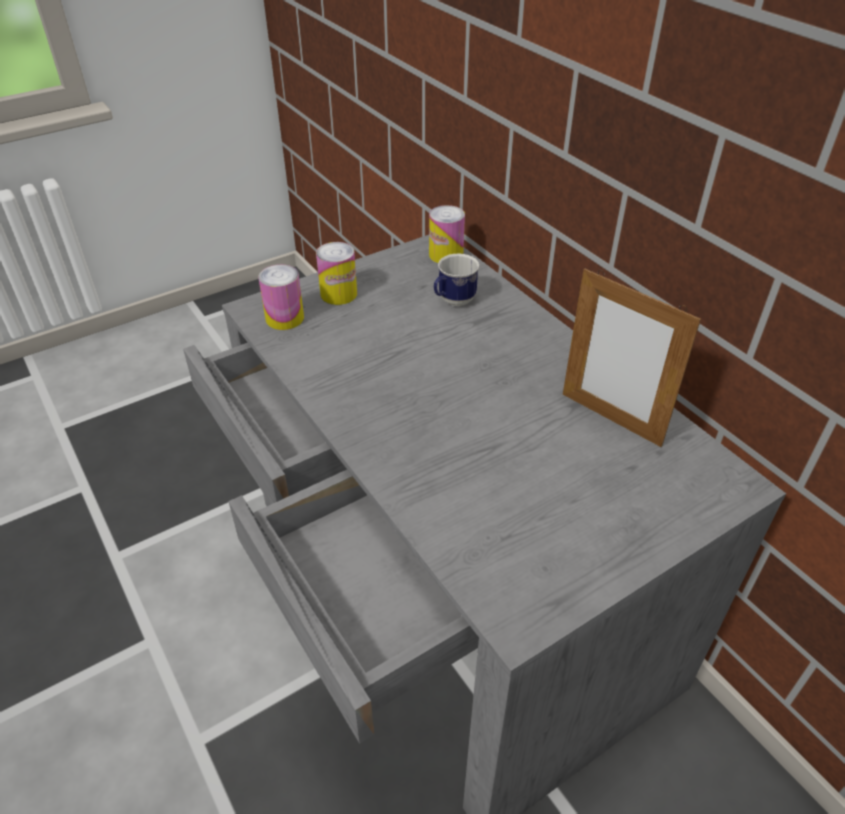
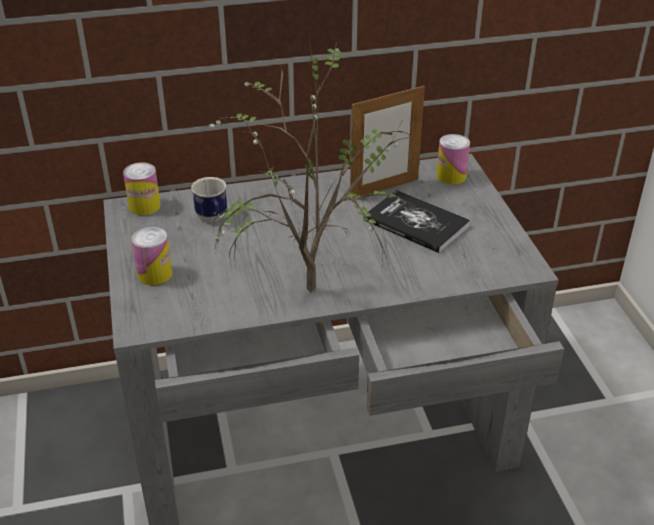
camera: 70 degrees left, 5 degrees down
can [258,265,304,330] -> can moved to [436,134,470,184]
none -> potted plant [202,43,424,293]
none -> book [363,190,471,253]

